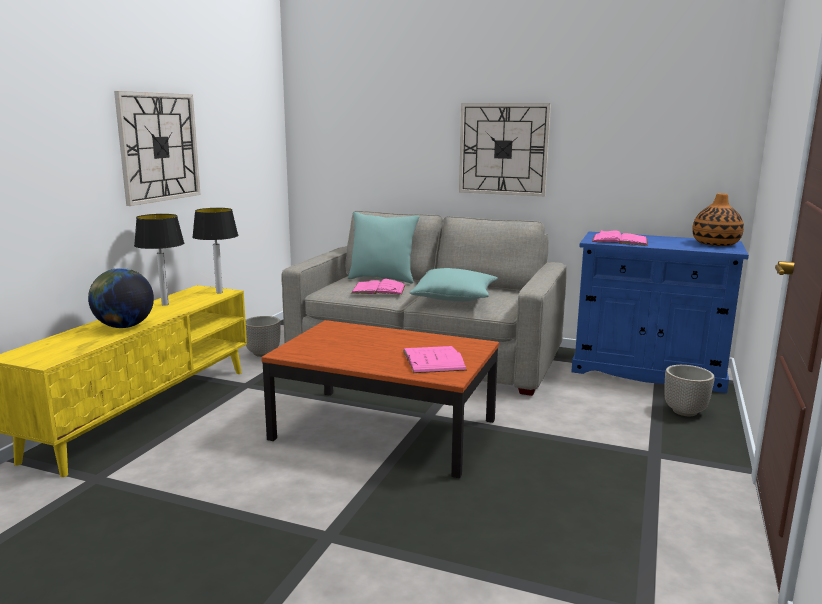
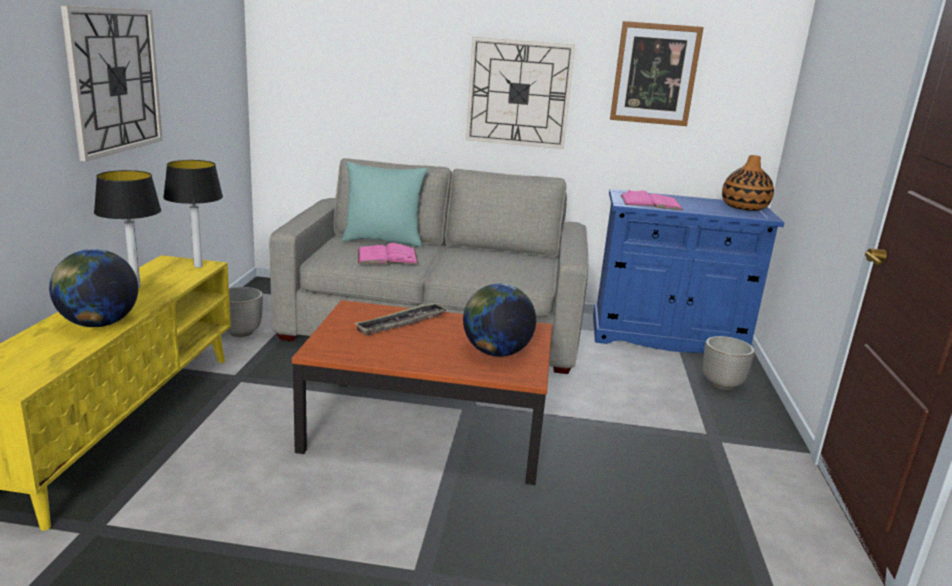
camera: 15 degrees left, 5 degrees up
pink book [403,346,467,373] -> globe [463,284,536,357]
turquoise pillow [409,268,498,301] -> none
none -> tray [354,303,447,336]
none -> picture [610,21,704,126]

